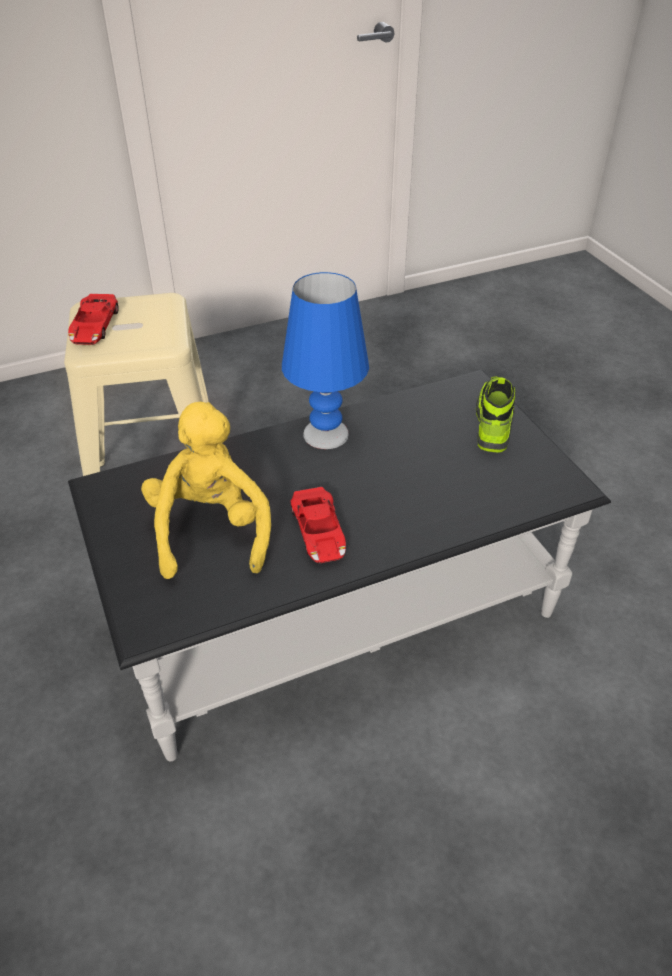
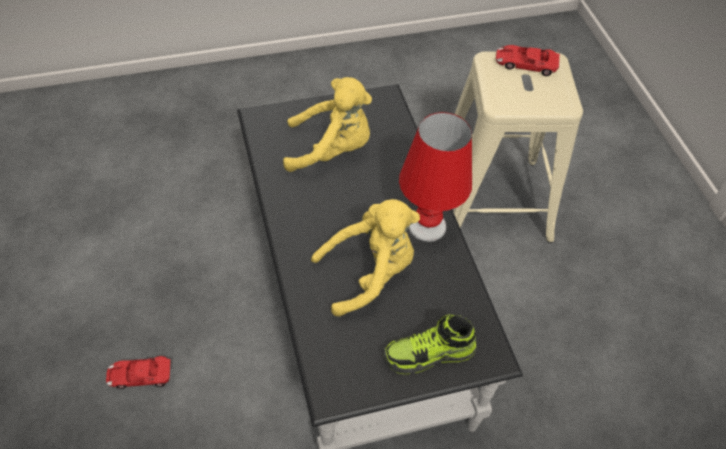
camera: 95 degrees right, 10 degrees up
blue table lamp [282,272,369,449] -> red table lamp [399,112,472,242]
red toy car [290,487,346,563] -> red toy car moved to [106,356,171,389]
shoe [476,377,515,452] -> shoe turned 150 degrees clockwise [383,314,477,374]
none -> yellow plush toy [311,199,420,316]

